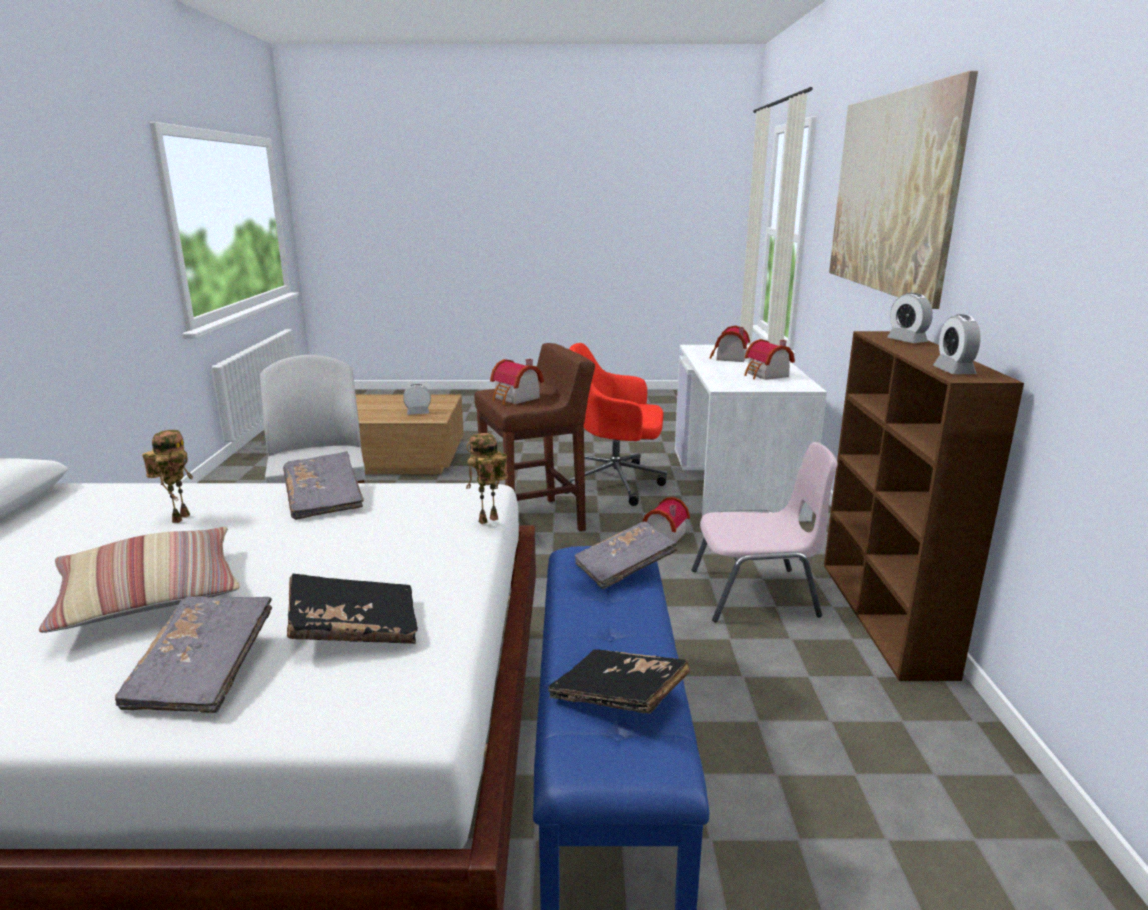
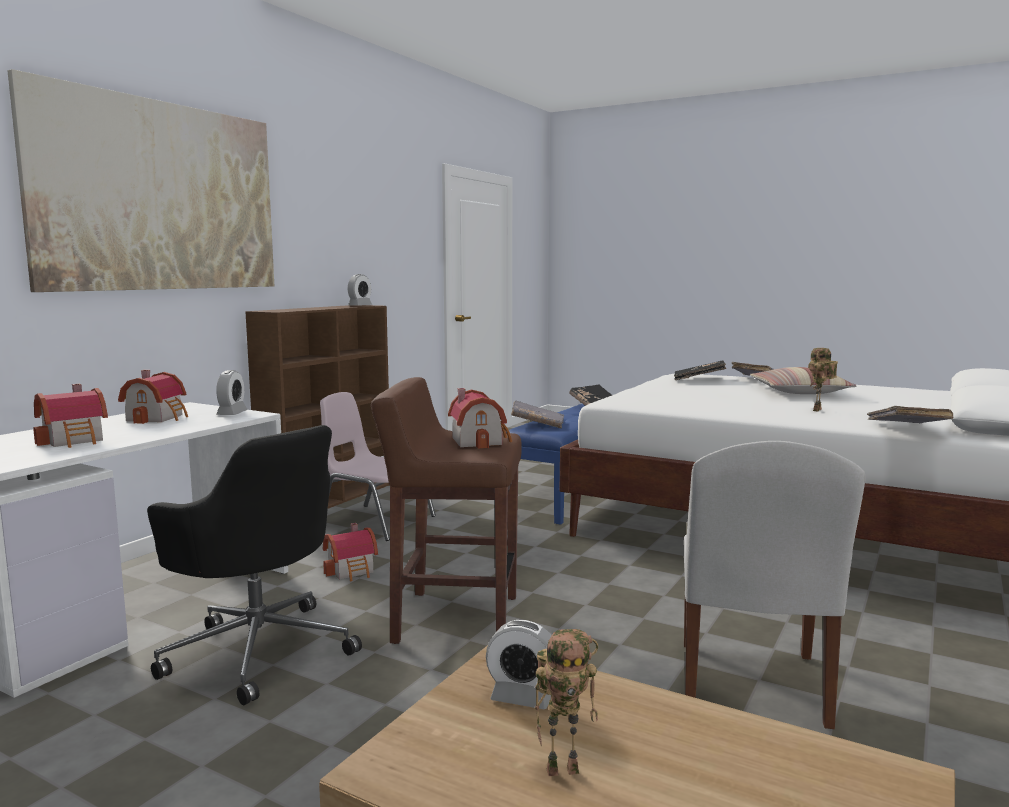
camera: 150 degrees left, 10 degrees down
grey book [283,451,364,520] -> grey book moved to [867,406,953,423]
toy robot [466,433,508,524] -> toy robot moved to [535,629,598,776]
red office chair [562,343,667,506] -> black office chair [147,425,362,705]
alarm clock [887,293,933,343] -> alarm clock moved to [216,370,248,415]

